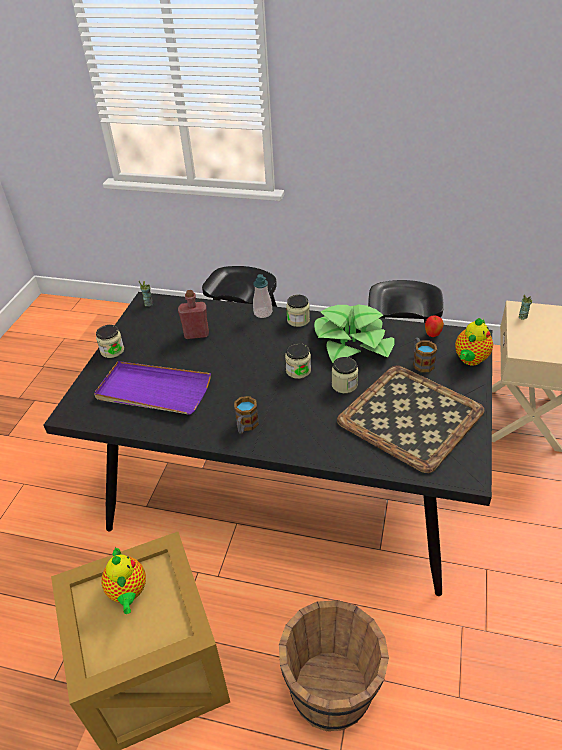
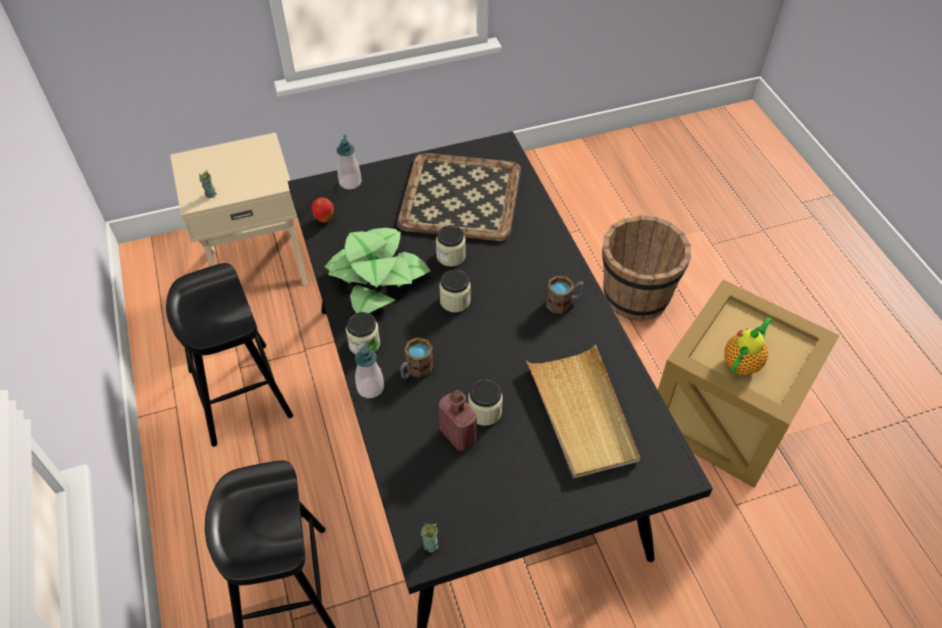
camera: 125 degrees left, 10 degrees up
purple tray [94,361,211,415] -> beige tray [526,344,640,478]
jar [96,325,124,358] -> jar moved to [468,380,503,426]
mug [413,338,437,372] -> mug moved to [400,337,434,379]
teapot [455,318,493,365] -> soap dispenser [337,135,362,190]

